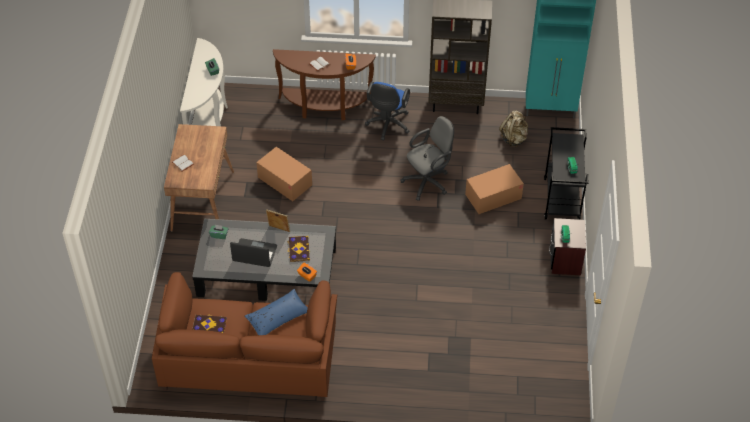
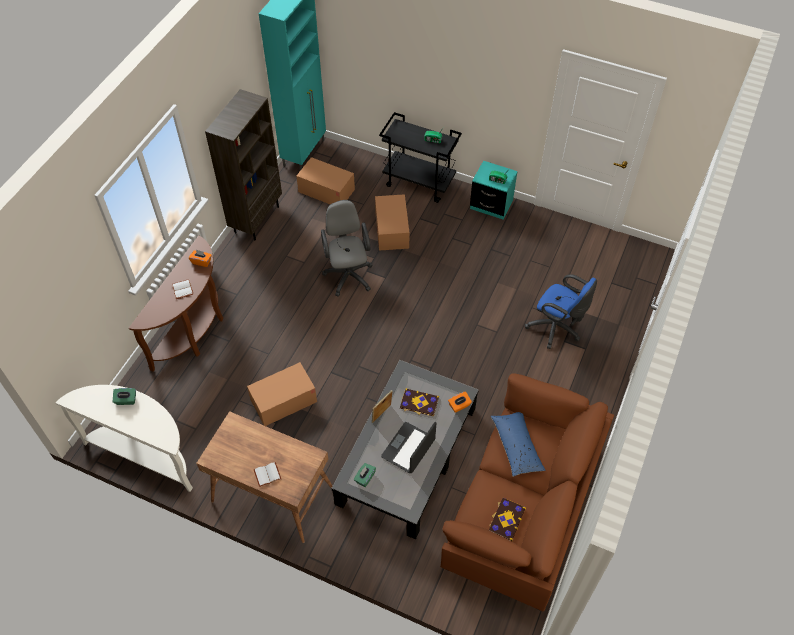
camera: 70 degrees left, 5 degrees up
blue office chair [365,82,410,140] -> blue office chair moved to [525,274,597,349]
beige backpack [499,110,528,147] -> cardboard box [296,157,355,204]
brown nightstand [549,218,586,275] -> turquoise nightstand [470,161,518,219]

